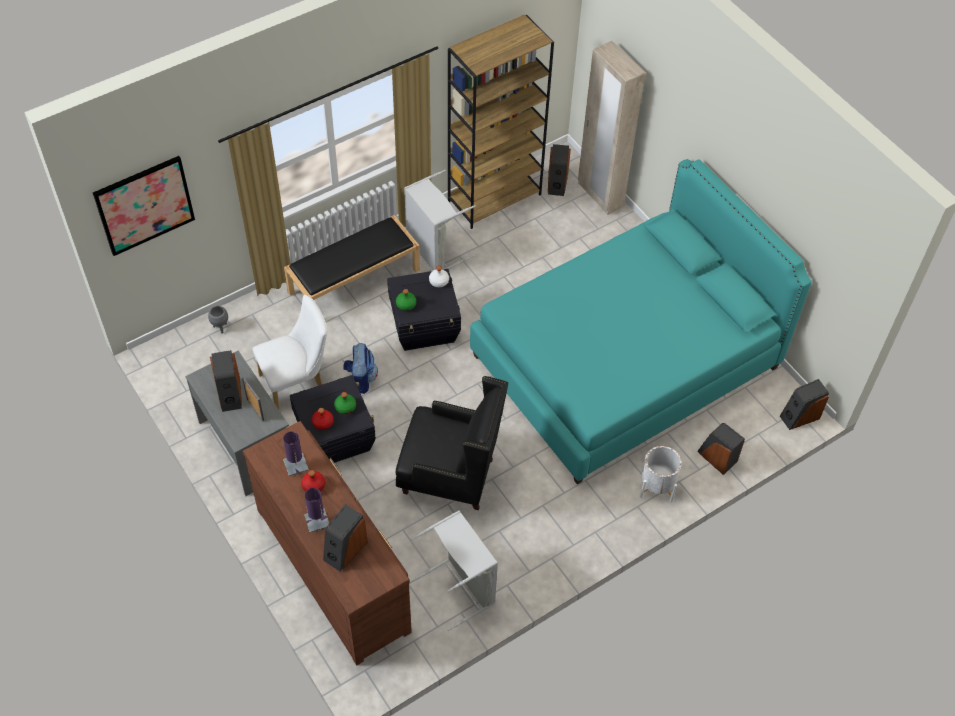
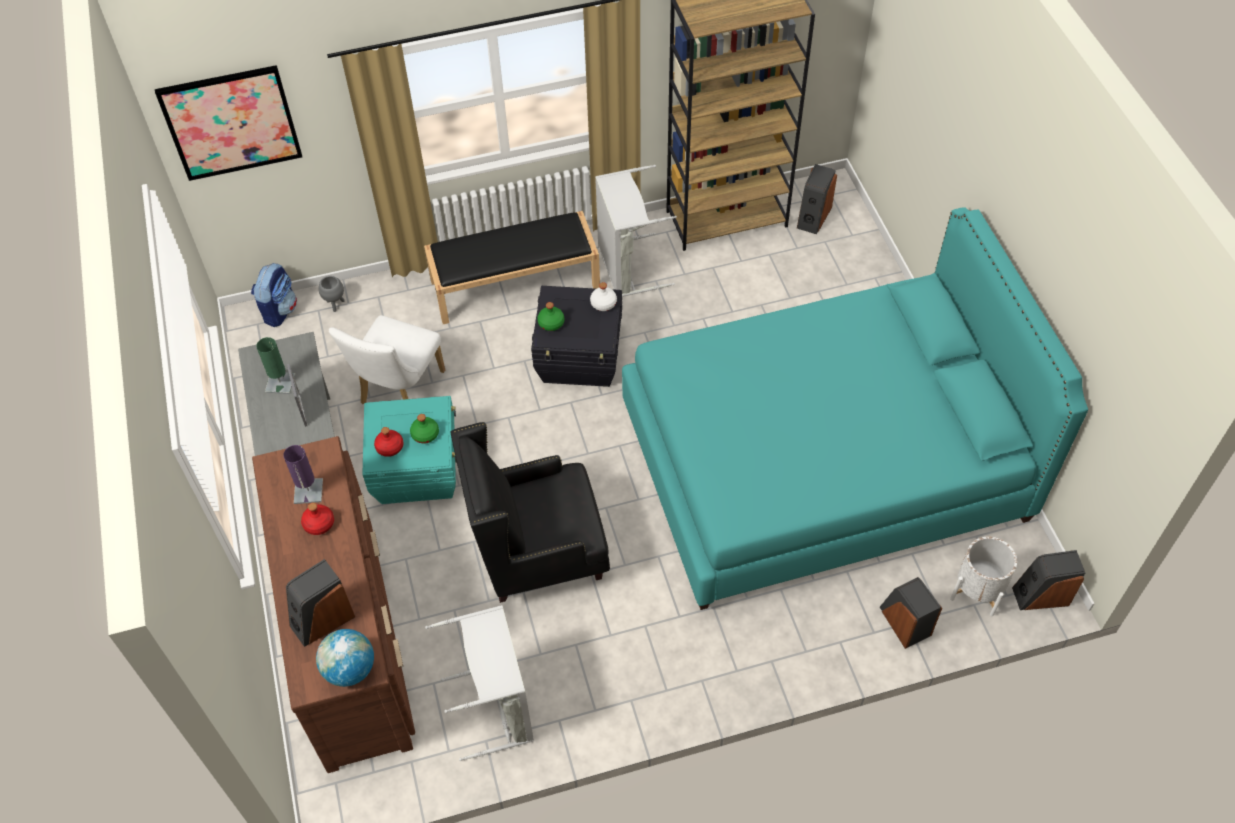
camera: 20 degrees right, 0 degrees up
speaker [210,350,242,412] -> green table lamp [256,337,295,394]
white chair [253,295,327,409] -> white chair turned 120 degrees clockwise [329,315,445,404]
black storage box [290,375,376,463] -> turquoise storage box [362,396,457,504]
purple table lamp [304,488,329,533] -> none
backpack [343,343,378,394] -> backpack moved to [251,263,297,327]
black armchair [396,376,508,510] -> black armchair turned 135 degrees clockwise [451,422,610,603]
beige wardrobe [578,41,645,215] -> none
white planter [640,446,682,502] -> white planter moved to [950,537,1017,616]
none -> globe [316,629,374,687]

